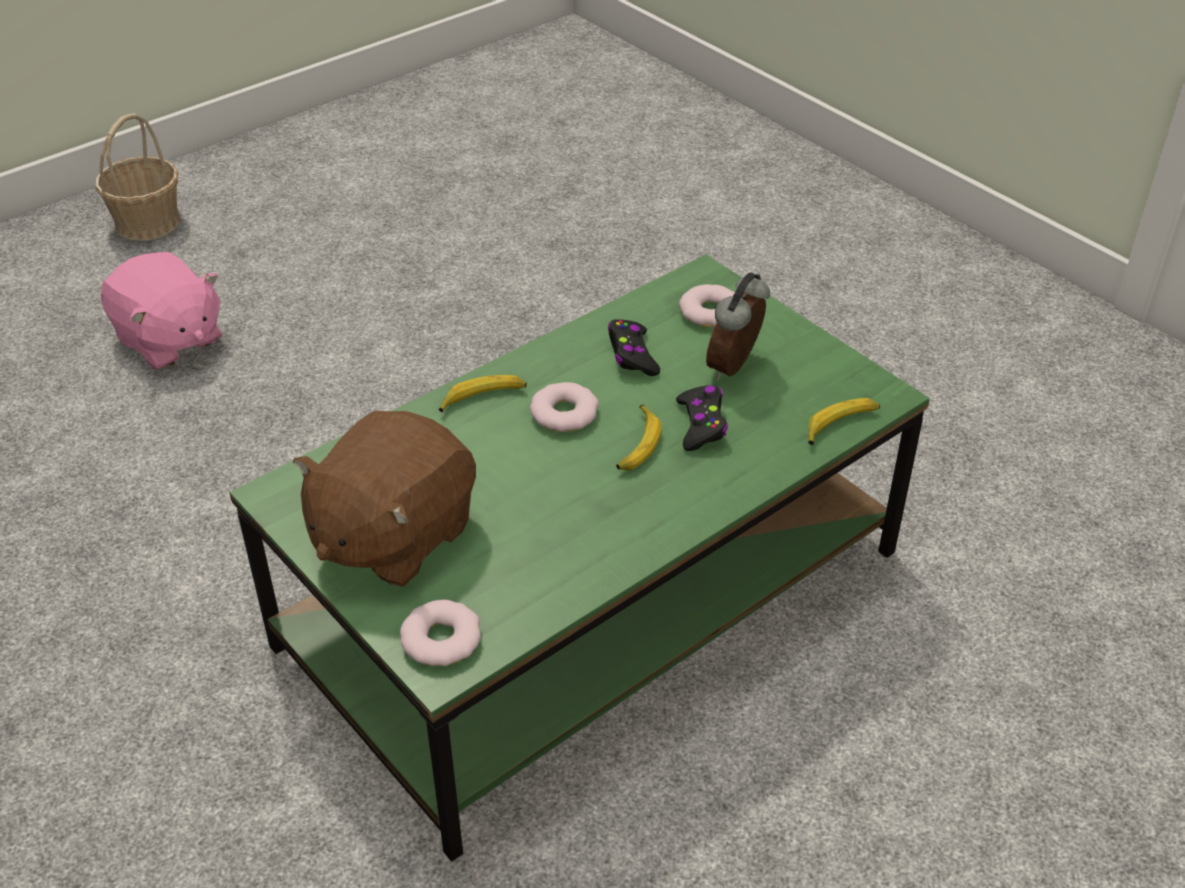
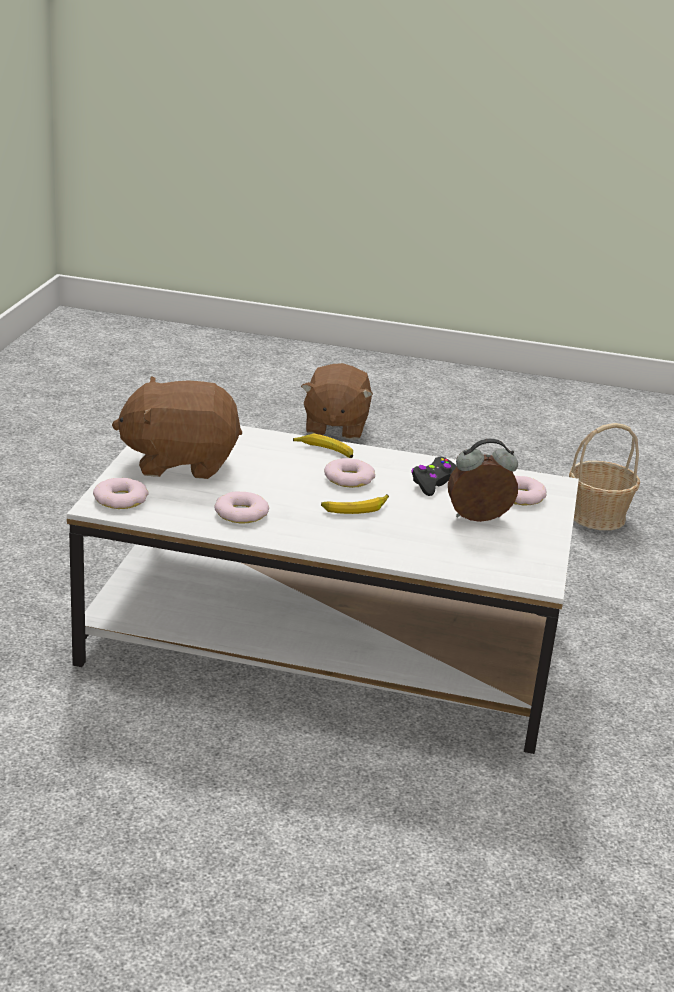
camera: 50 degrees right, 15 degrees down
basket [95,113,180,241] -> basket moved to [569,423,640,530]
pink plush toy [101,252,222,370] -> brown plush toy [301,363,373,440]
green coffee table [230,254,930,862] -> white coffee table [67,425,579,754]
black game controller [676,385,728,451] -> none
banana [808,398,880,445] -> none
none -> donut [214,491,269,523]

